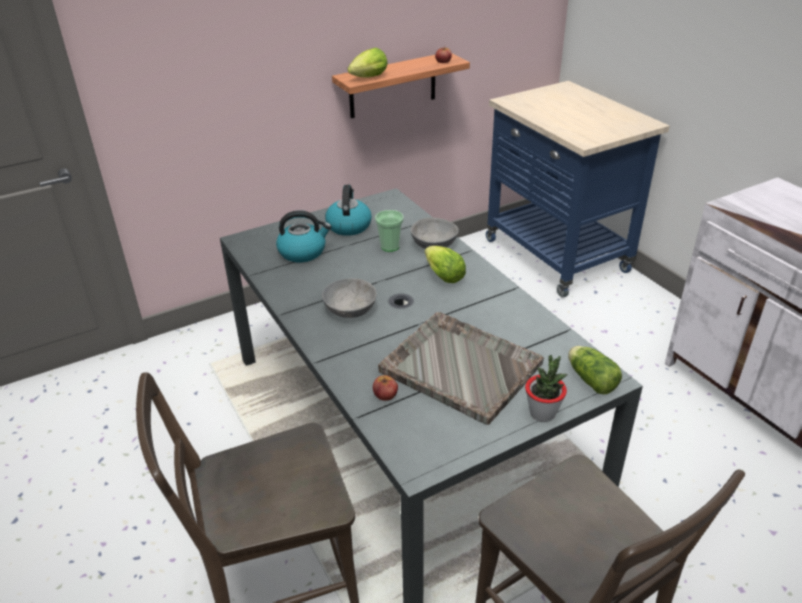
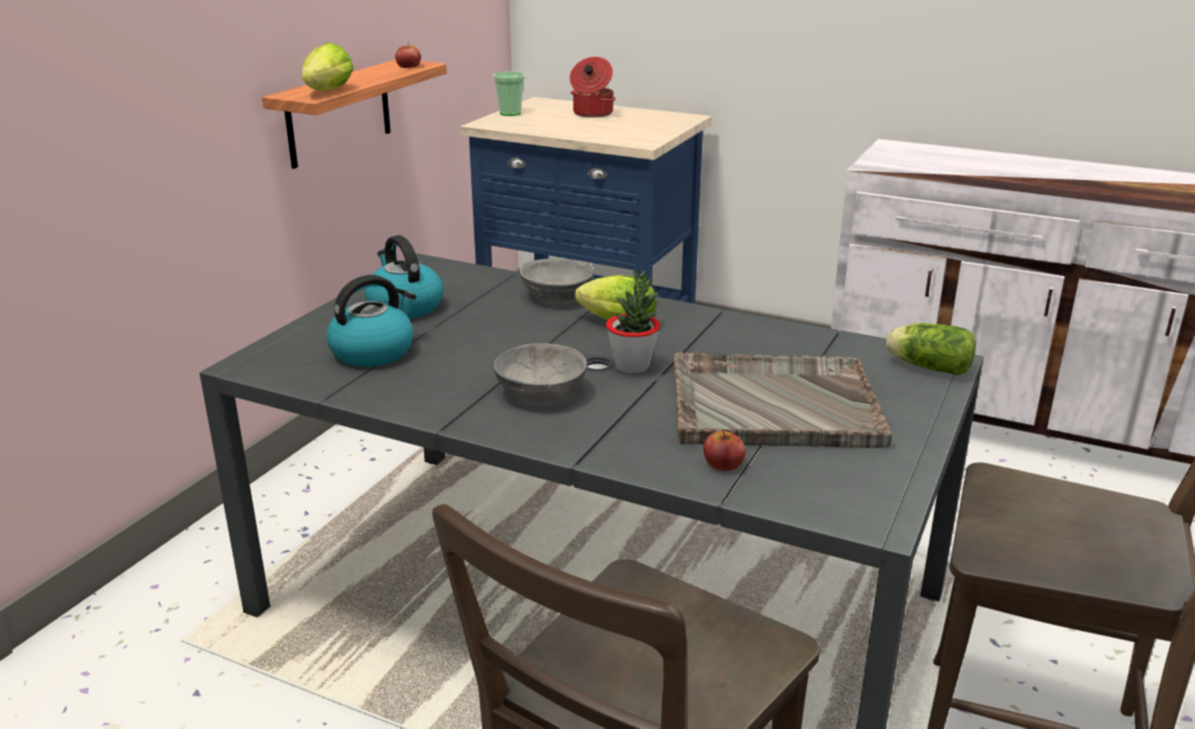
camera: 35 degrees left, 10 degrees down
cup [375,210,404,252] -> cup moved to [493,72,525,116]
potted plant [525,355,567,422] -> potted plant moved to [606,270,660,373]
none -> cooking pot [570,57,616,118]

